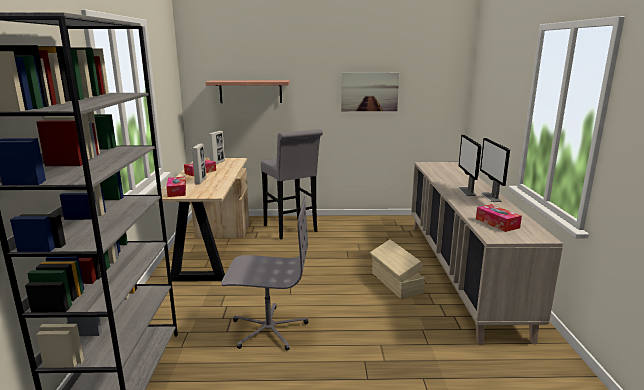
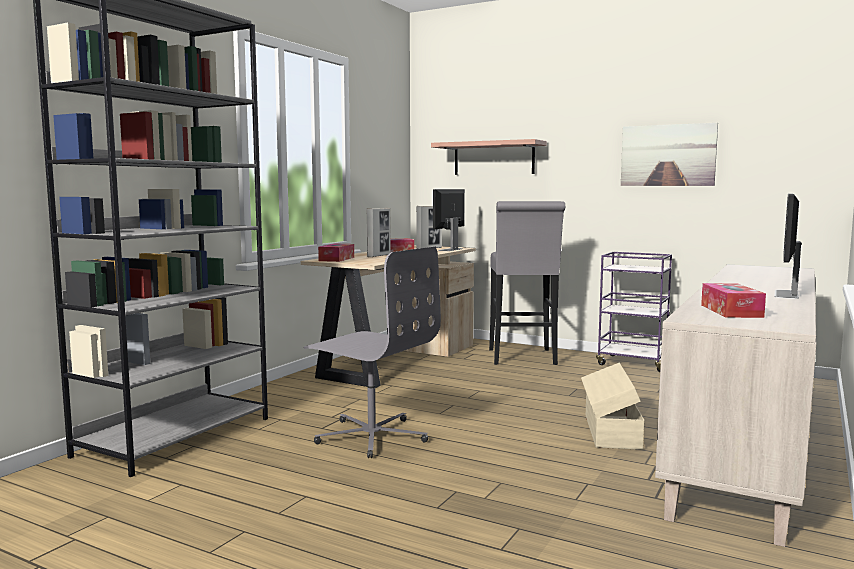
camera: 30 degrees right, 10 degrees down
monitor [458,134,481,196] -> monitor moved to [433,189,465,251]
none -> purple cart [596,252,672,372]

